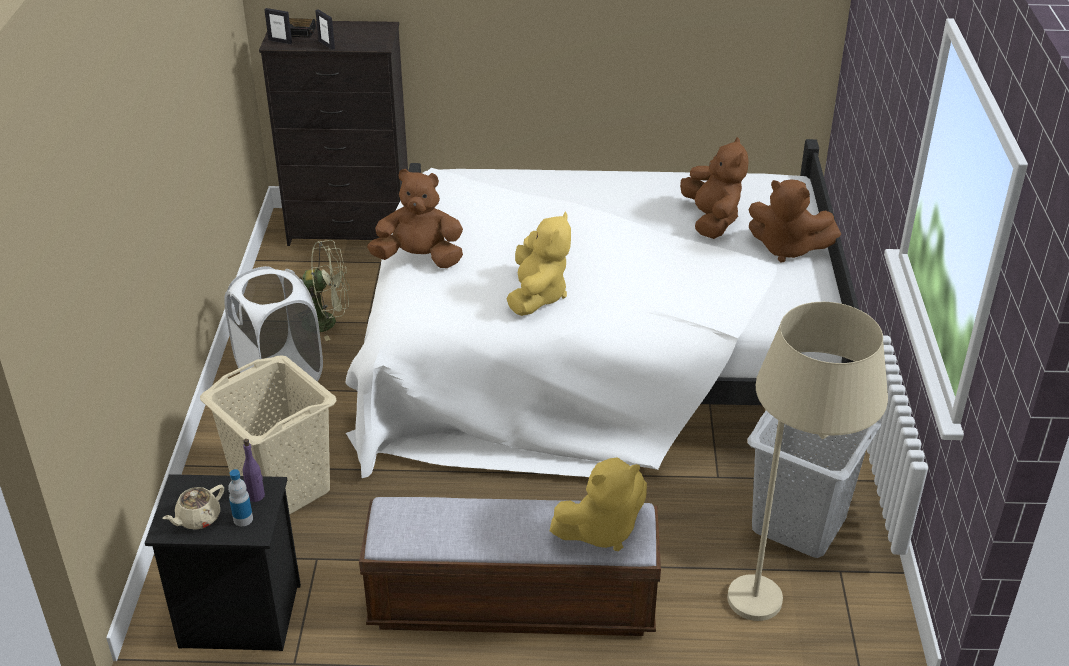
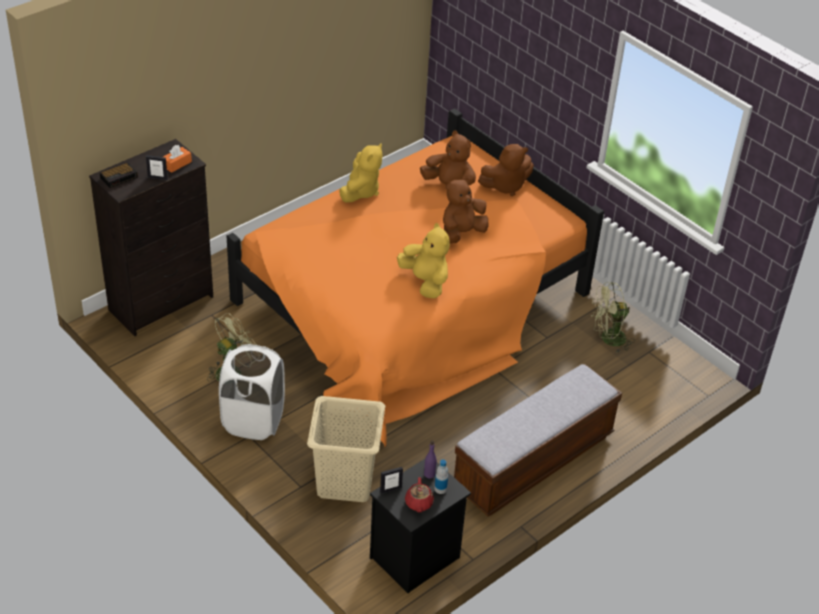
camera: 45 degrees left, 5 degrees up
beige teapot [162,485,224,530] -> red teapot [405,477,434,513]
picture frame [264,8,292,44] -> picture frame moved to [380,467,403,494]
white bed [346,139,864,478] -> orange bed [227,108,604,446]
brown plush toy [367,169,463,268] -> brown plush toy moved to [443,177,488,244]
yellow plush toy [550,457,647,551] -> yellow plush toy moved to [339,143,383,202]
beige floor lamp [727,302,888,621] -> none
grey laundry basket [747,410,881,558] -> green fan [591,282,635,352]
none -> orange tissue box [163,145,192,173]

